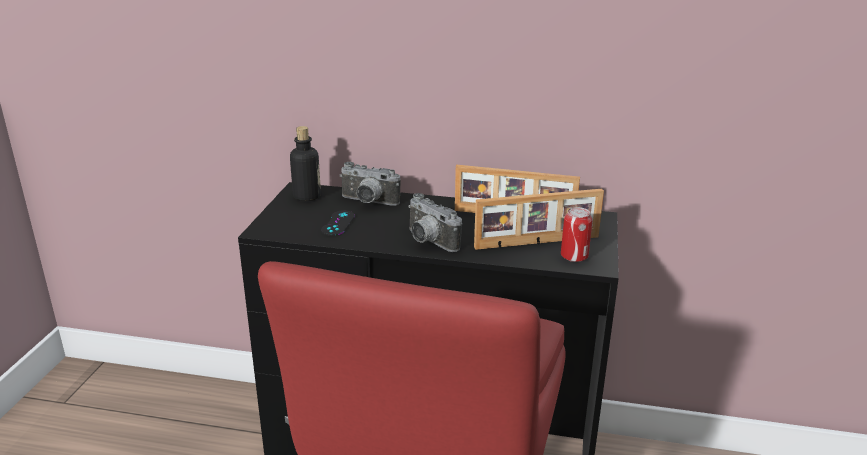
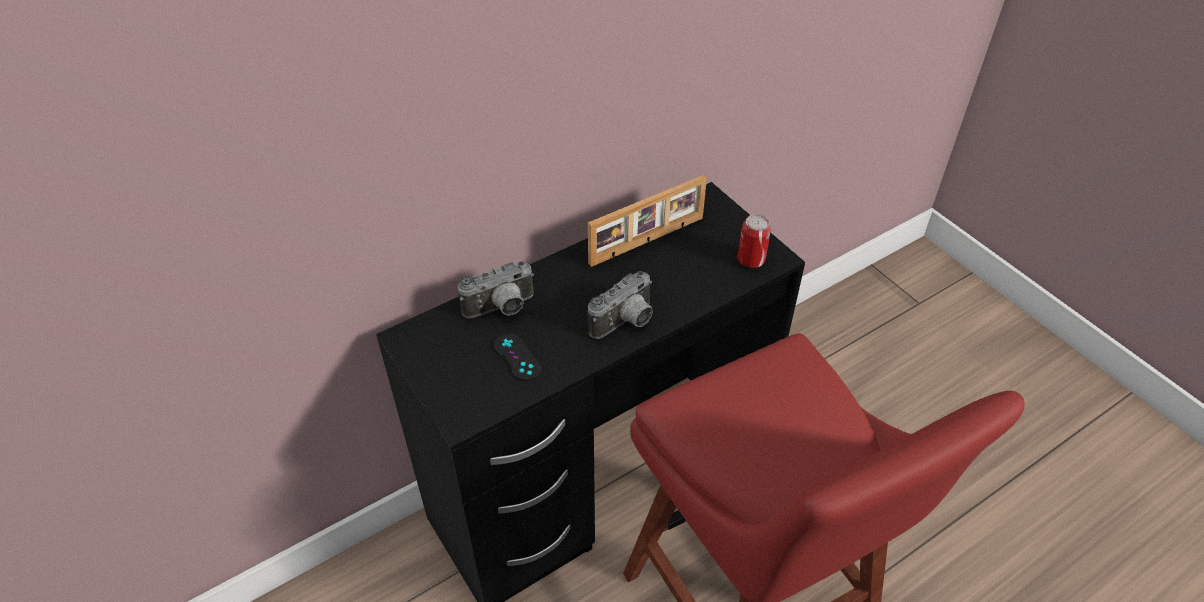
camera: 45 degrees left, 20 degrees up
bottle [290,126,321,201] -> none
camera [408,193,462,252] -> camera turned 45 degrees counterclockwise [588,271,653,339]
picture frame [474,189,604,250] -> none

